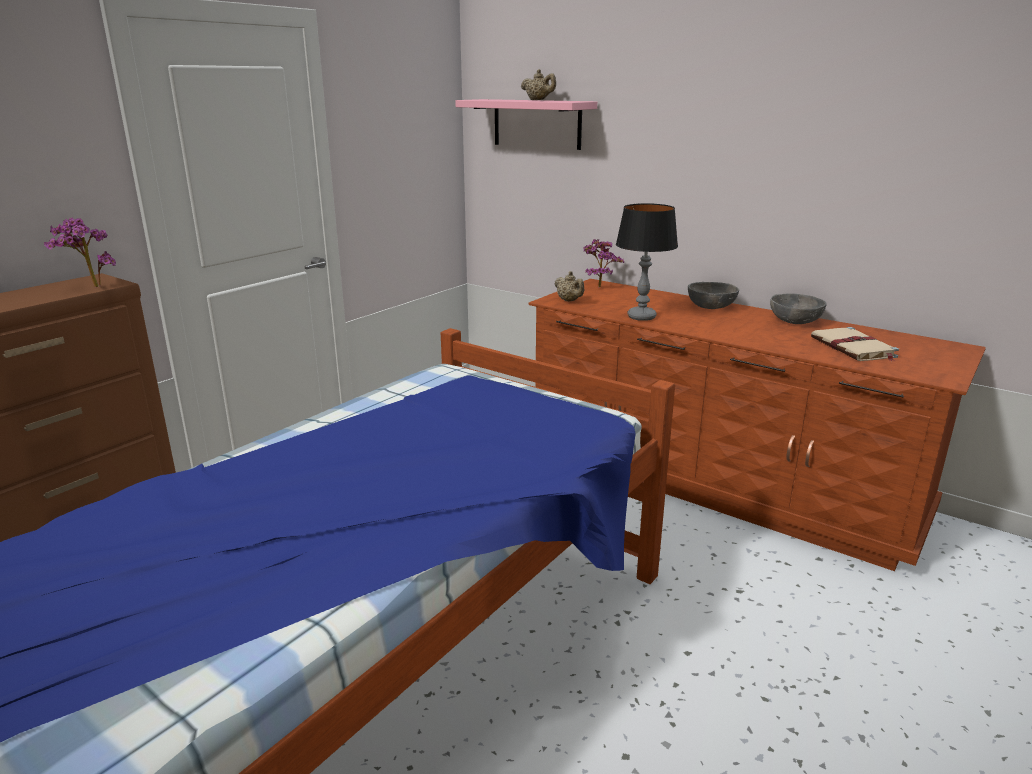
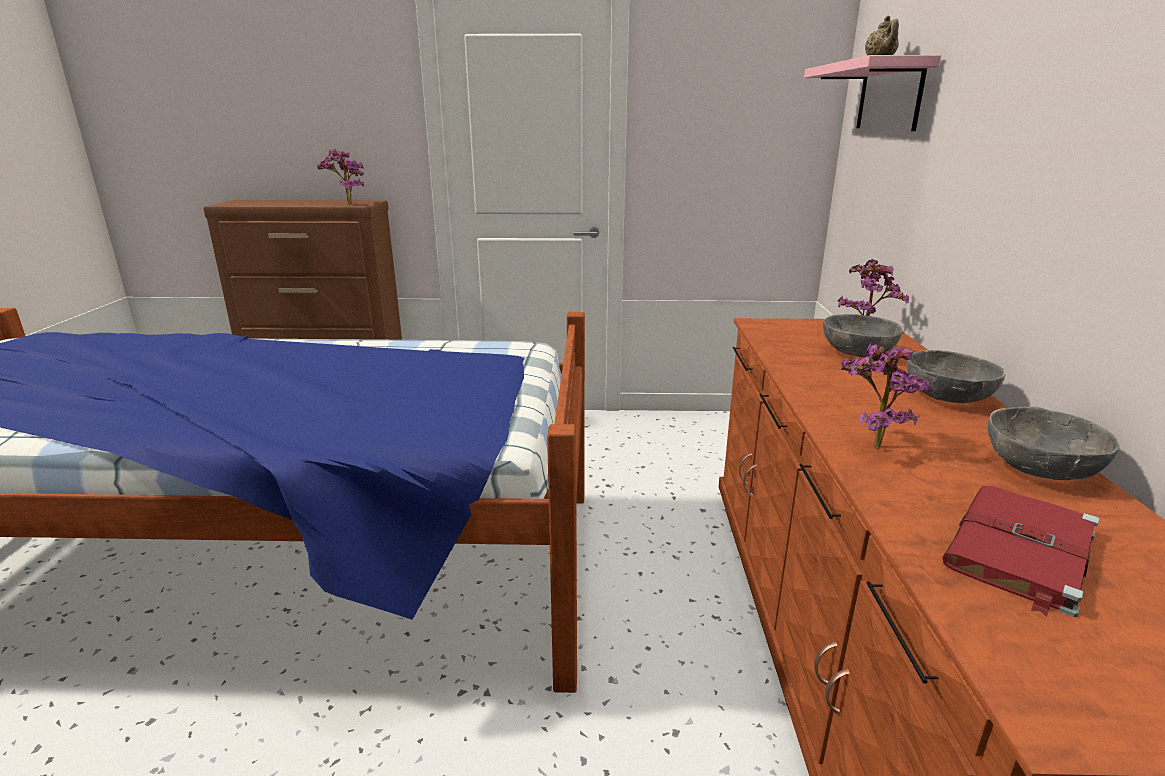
camera: 55 degrees right, 0 degrees up
beige teapot [555,271,584,301] -> none
table lamp [616,203,678,321] -> none
beige book [811,327,899,361] -> red book [942,486,1099,617]
none -> grey bowl [823,314,902,357]
none -> potted plant [840,343,934,449]

